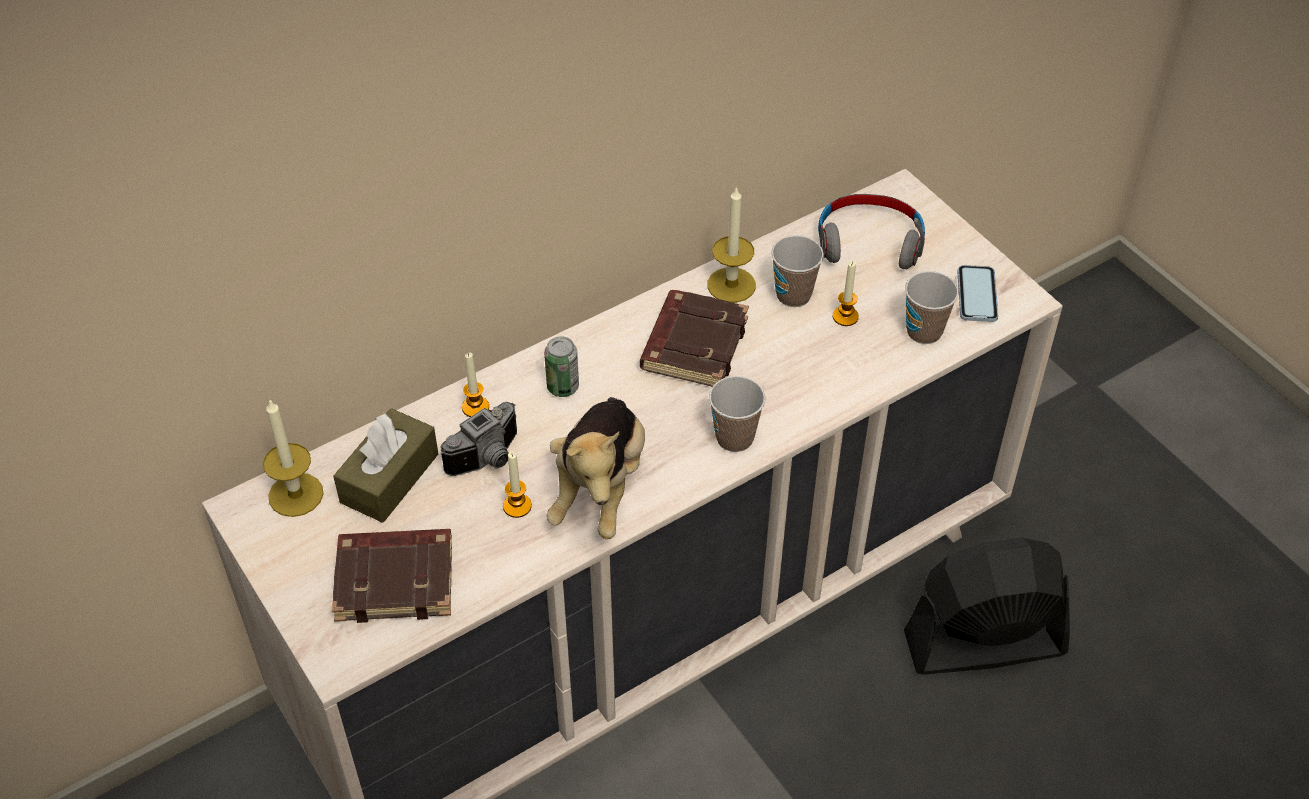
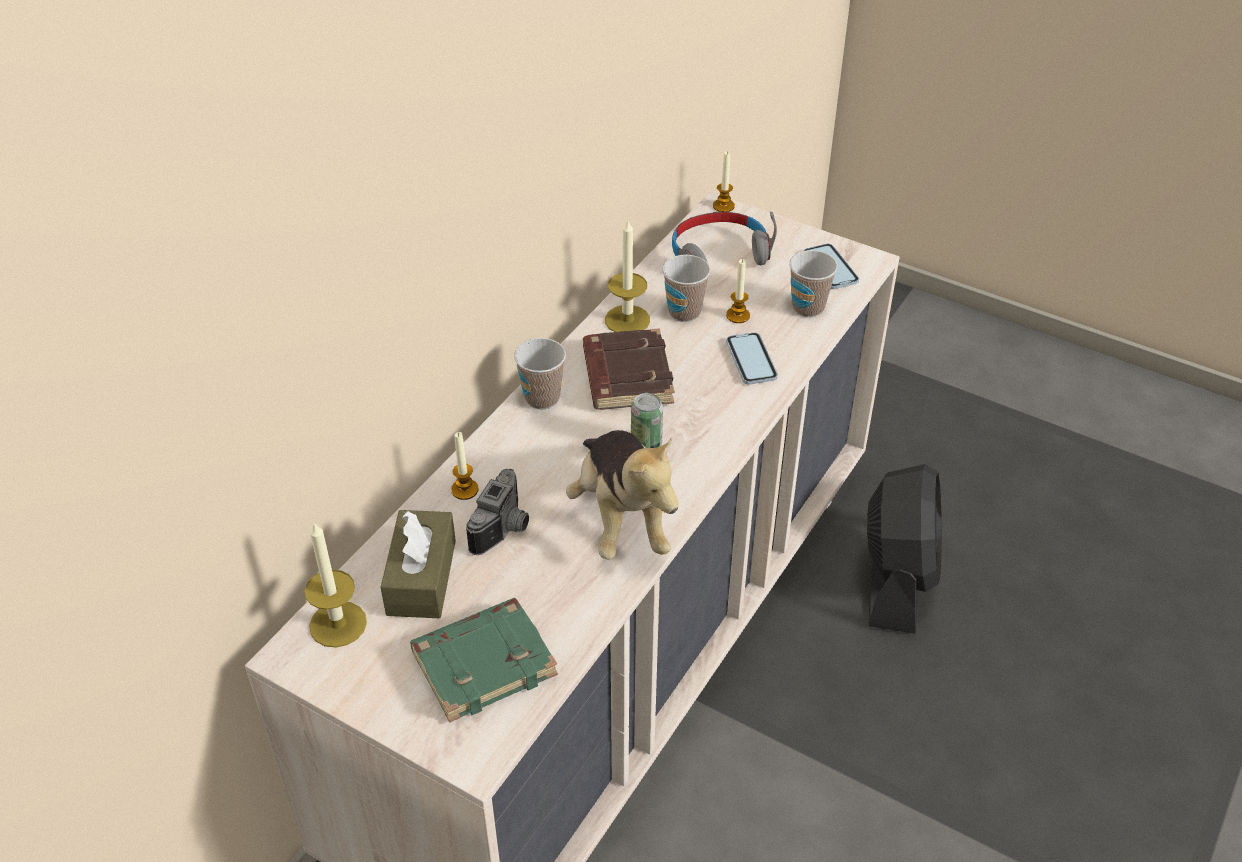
camera: 25 degrees left, 5 degrees down
brown book [332,529,452,623] -> green book [410,598,558,723]
candle [503,452,532,518] -> candle moved to [713,151,735,212]
can [544,336,579,397] -> can moved to [631,393,663,448]
cup [709,376,765,452] -> cup moved to [514,338,566,409]
black fan [904,537,1070,675] -> black fan turned 135 degrees clockwise [867,464,943,634]
none -> phone [726,332,778,384]

